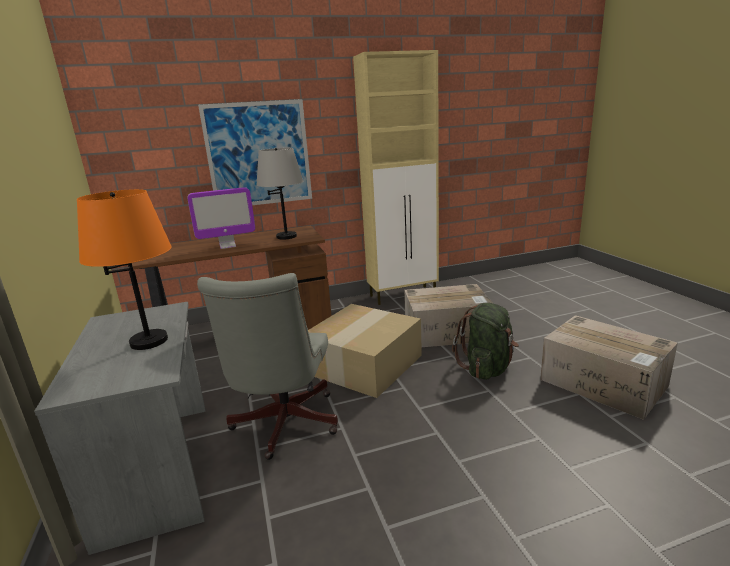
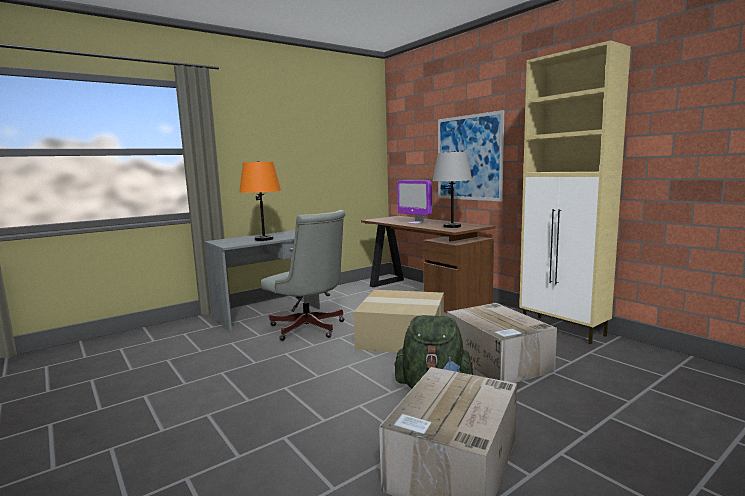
camera: 70 degrees right, 10 degrees down
grey office chair [197,273,338,460] -> grey office chair turned 120 degrees counterclockwise [261,210,345,341]

